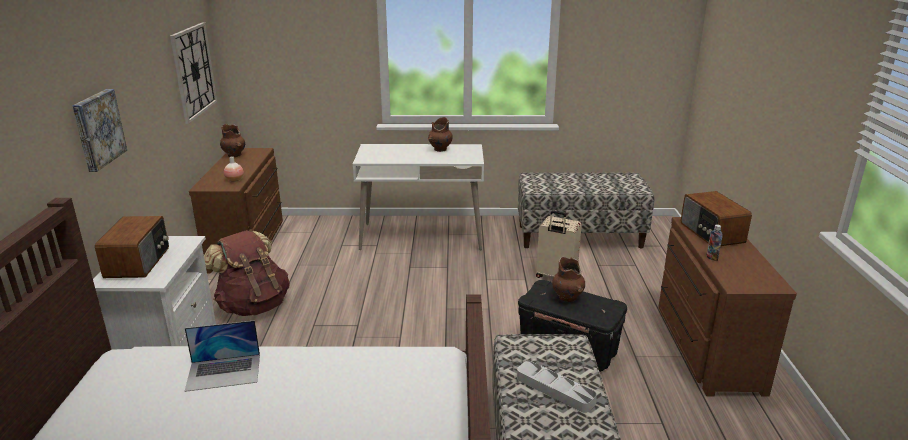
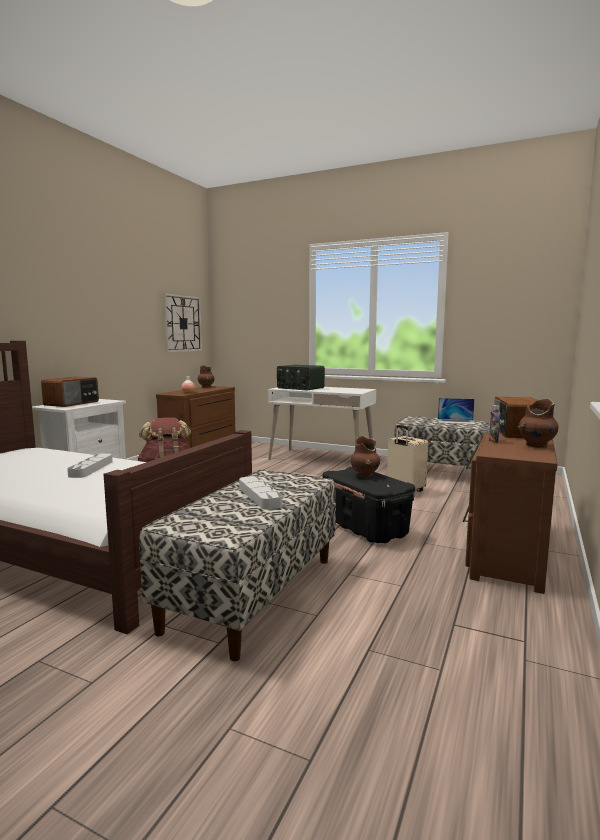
camera: 25 degrees right, 15 degrees down
picture [72,89,127,172] -> none
laptop [185,320,260,392] -> laptop moved to [438,398,475,424]
brown vase [428,117,453,152] -> brown vase moved to [518,399,559,448]
none -> grey tray [67,453,113,478]
none -> radio [277,365,325,391]

